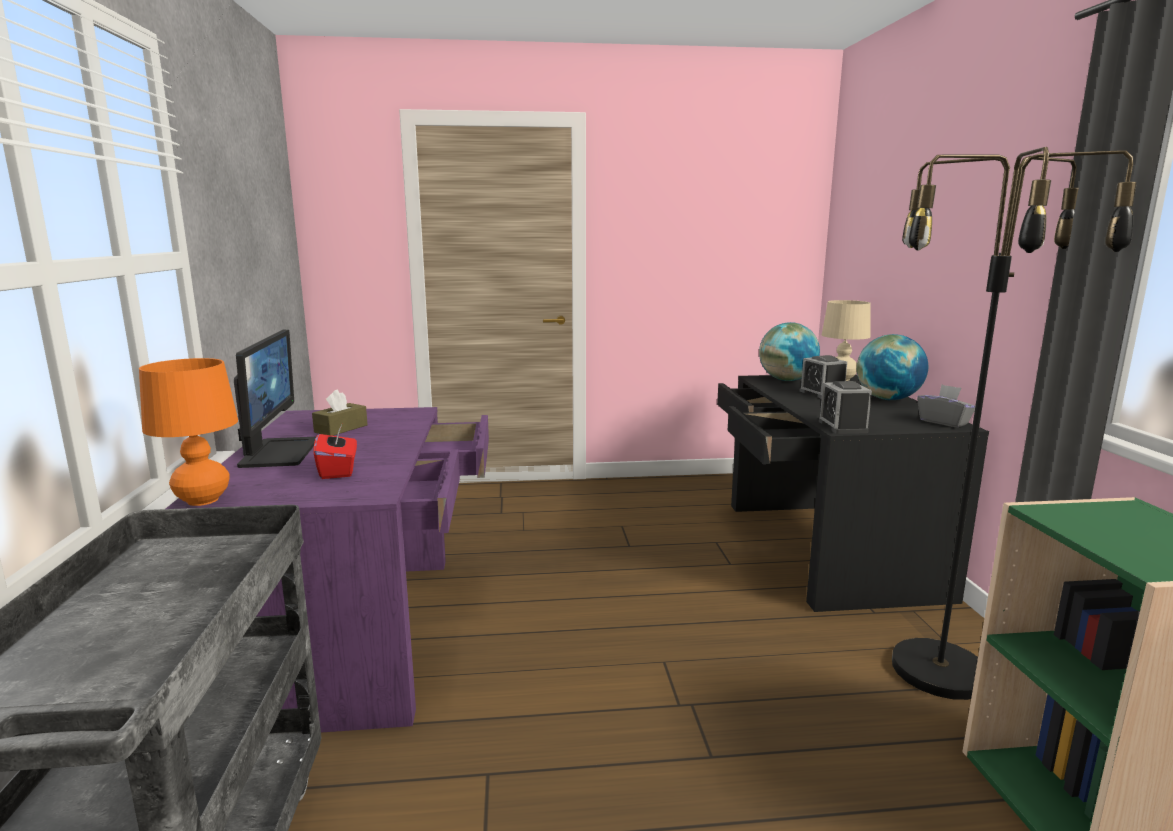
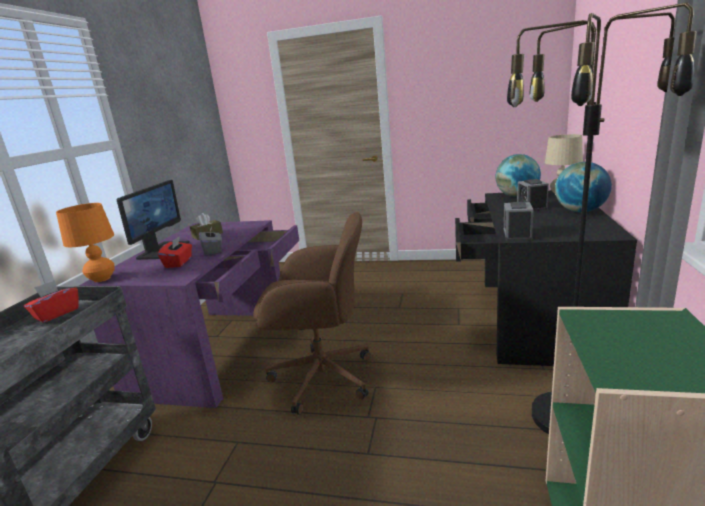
camera: 20 degrees right, 5 degrees up
grey tissue box [917,385,975,428] -> grey tissue box moved to [199,225,222,255]
none -> red tissue box [24,280,79,323]
none -> brown office chair [253,212,371,415]

